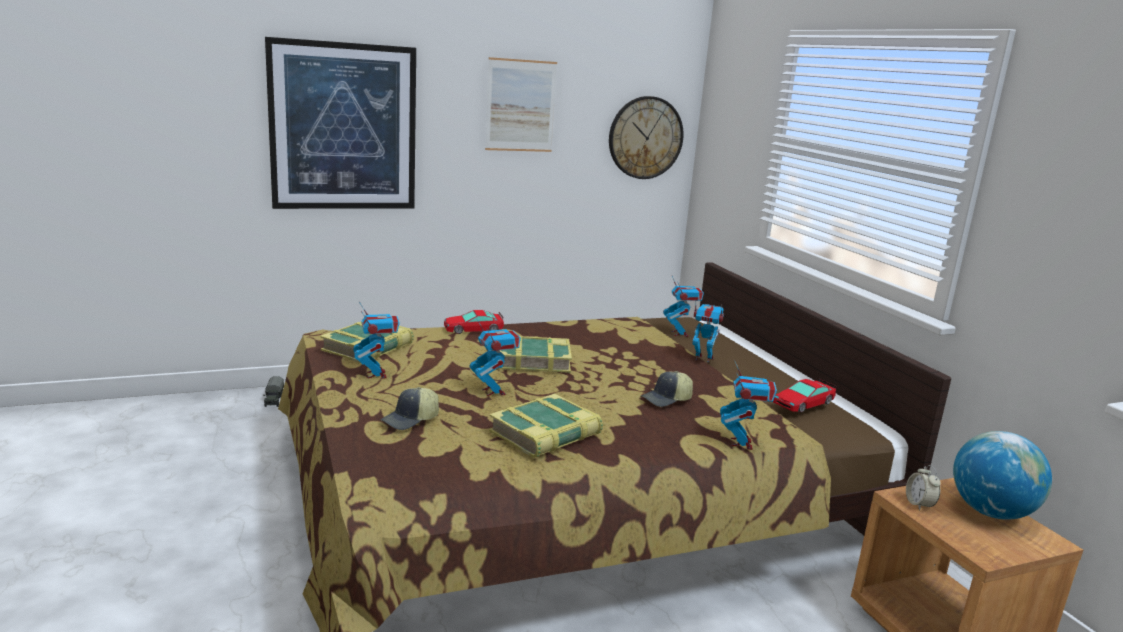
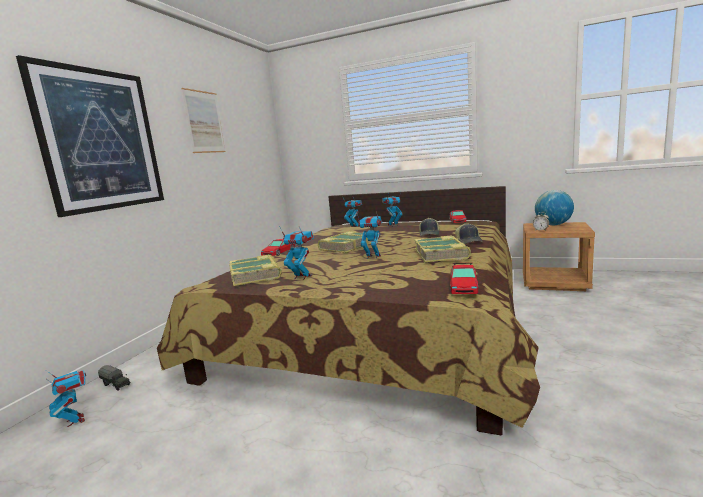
camera: 45 degrees left, 5 degrees down
cap [380,387,439,430] -> cap moved to [455,223,483,244]
wall clock [609,96,684,179] -> none
toy robot [720,362,777,450] -> toy robot moved to [46,370,86,427]
none -> toy car [449,263,478,294]

